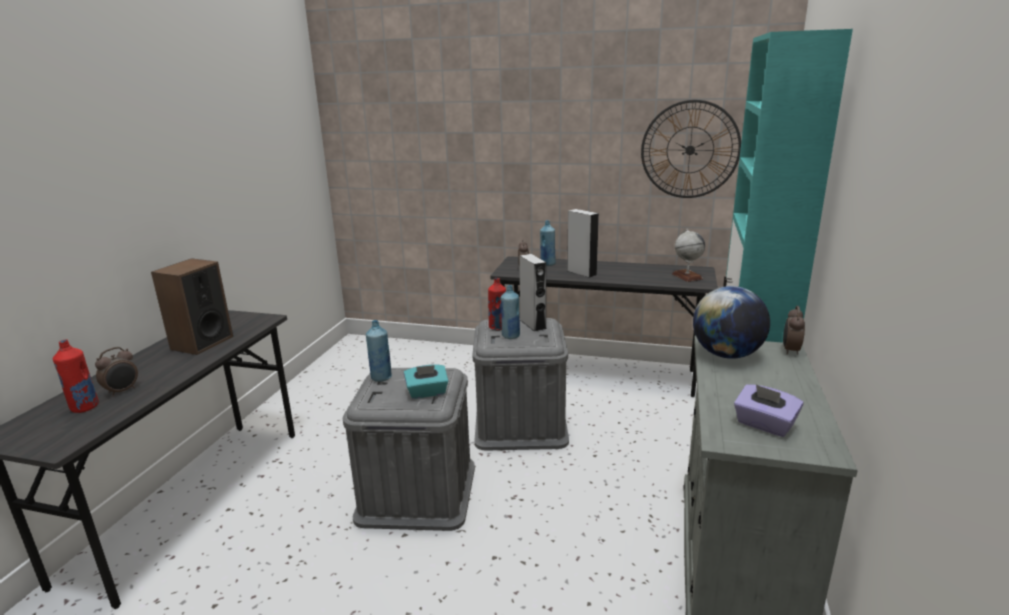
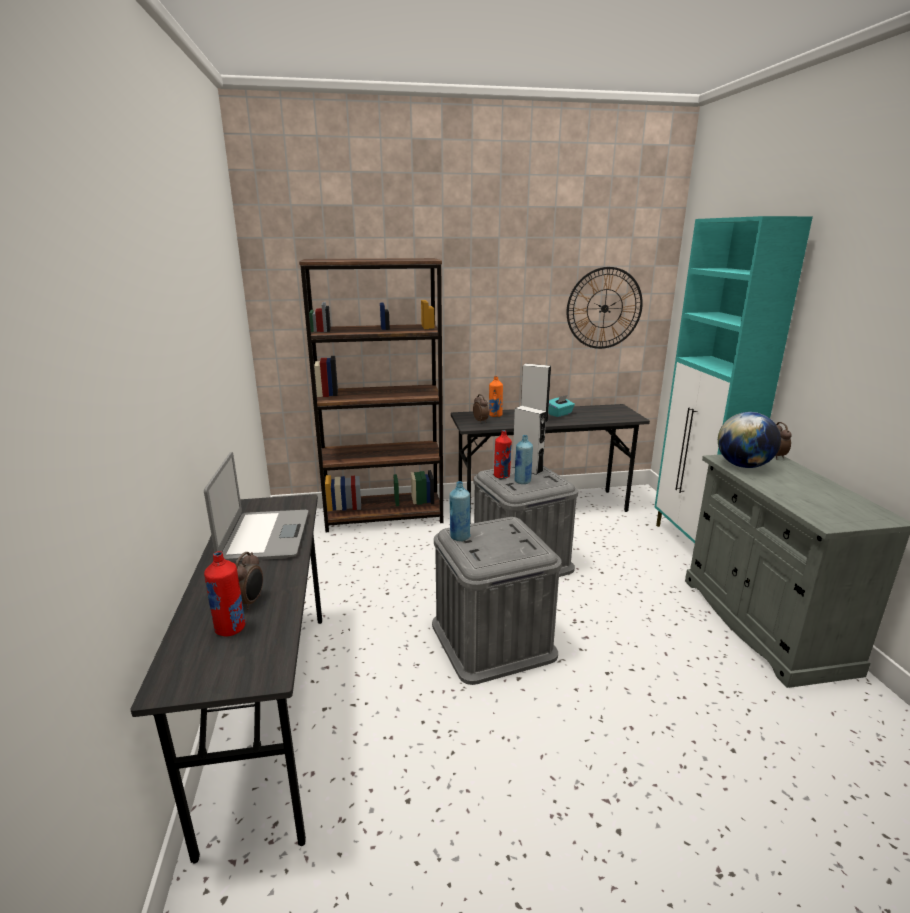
camera: 25 degrees left, 0 degrees up
speaker [151,258,233,355] -> laptop [204,452,308,562]
turquoise tissue box [404,365,448,399] -> turquoise tissue box moved to [548,395,575,417]
blue bottle [540,220,556,266] -> orange bottle [489,376,503,417]
globe [672,229,705,282] -> none
purple tissue box [734,384,804,437] -> none
none -> brown bookcase [299,258,443,532]

